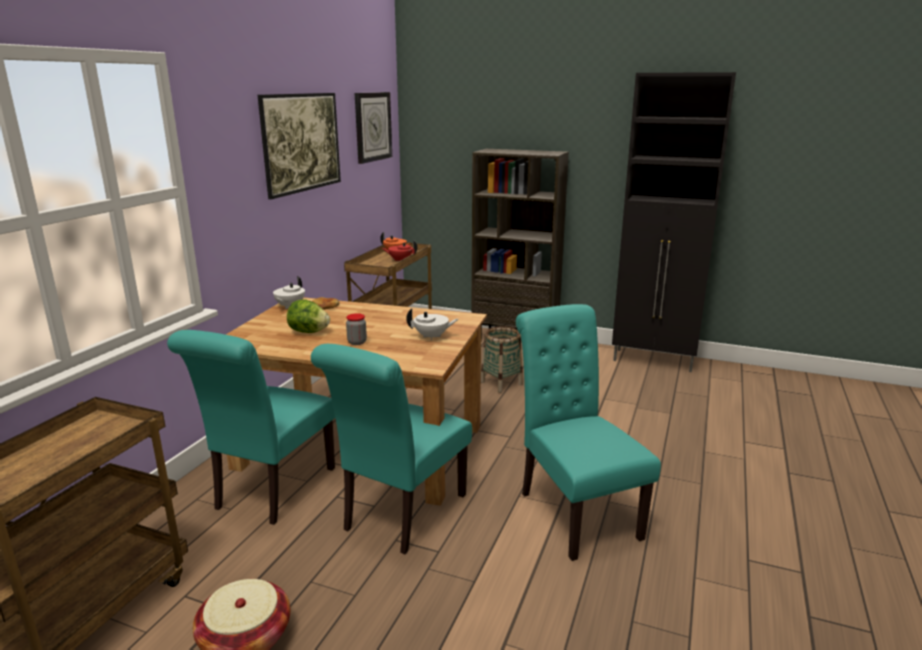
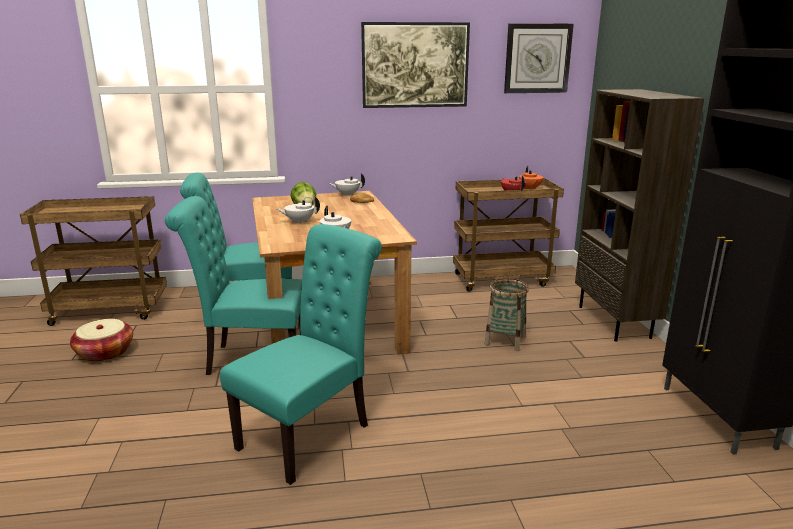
camera: 60 degrees right, 0 degrees up
jar [346,313,367,345] -> white teapot [276,196,320,224]

